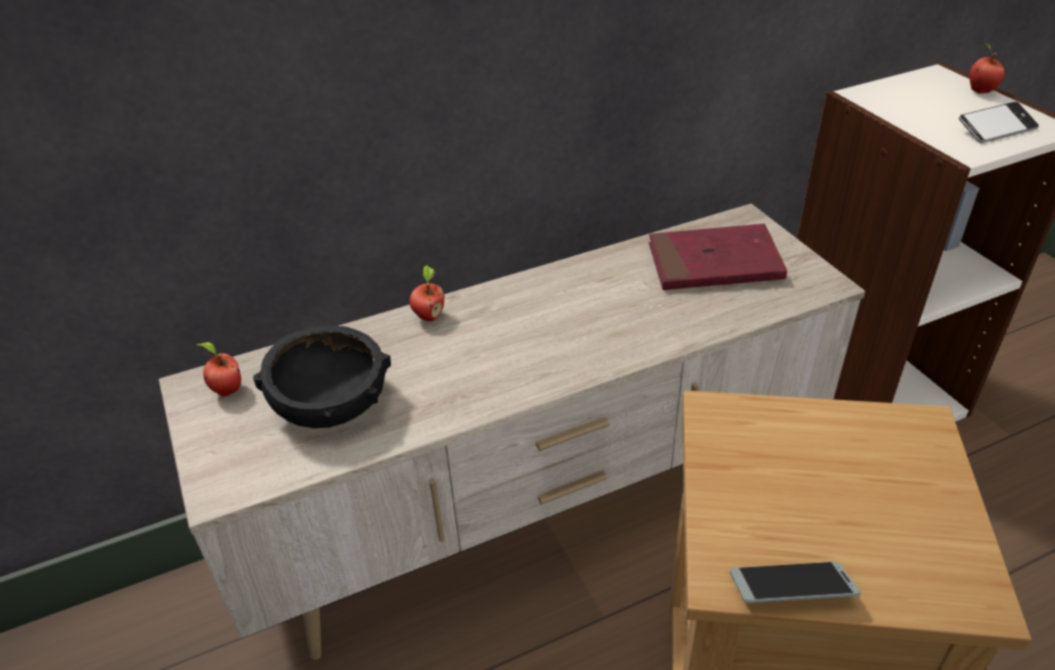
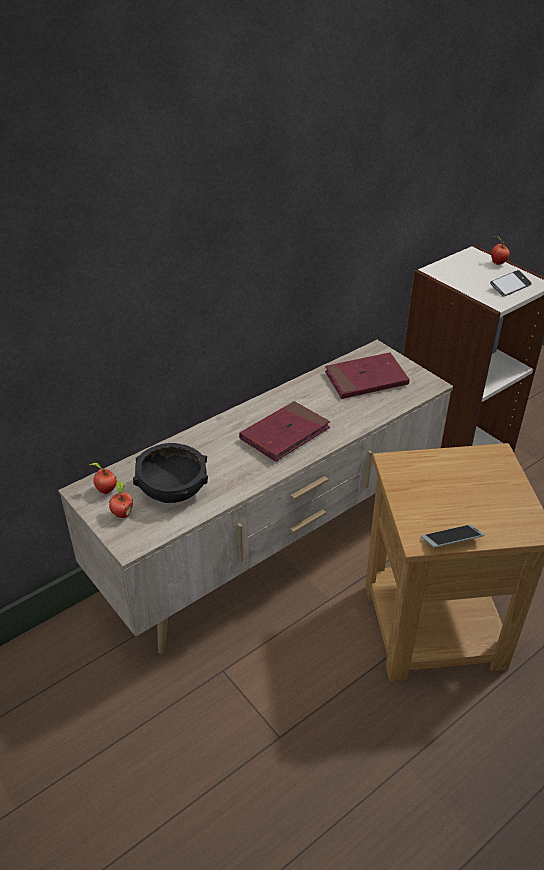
camera: 15 degrees left, 0 degrees up
apple [410,265,445,321] -> apple moved to [109,481,133,518]
none -> red book [239,401,330,462]

